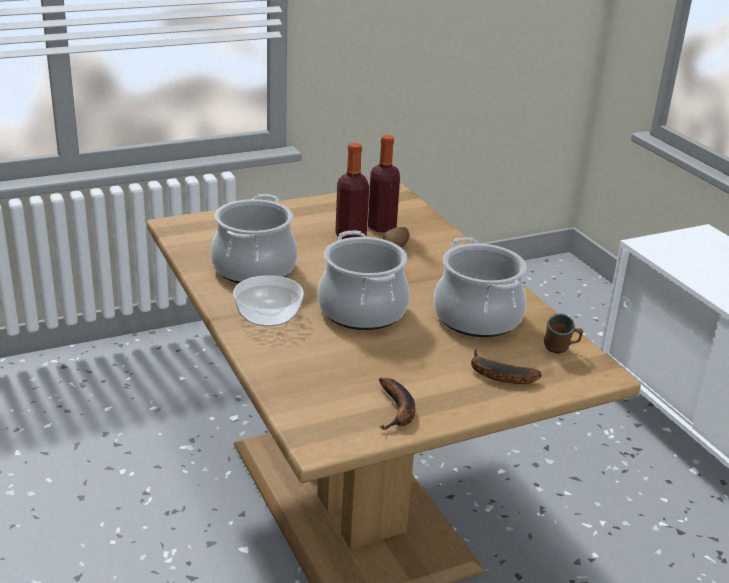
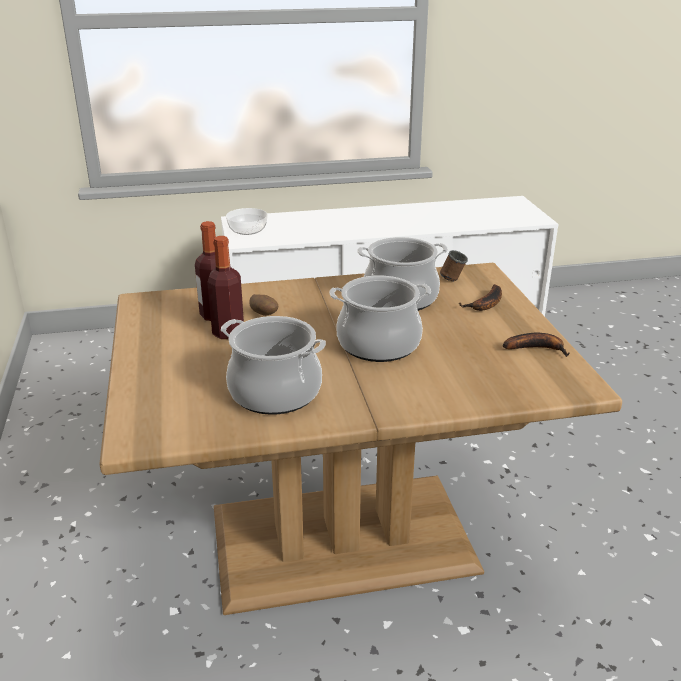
camera: 75 degrees left, 0 degrees up
bowl [233,275,304,326] -> bowl moved to [226,208,268,235]

